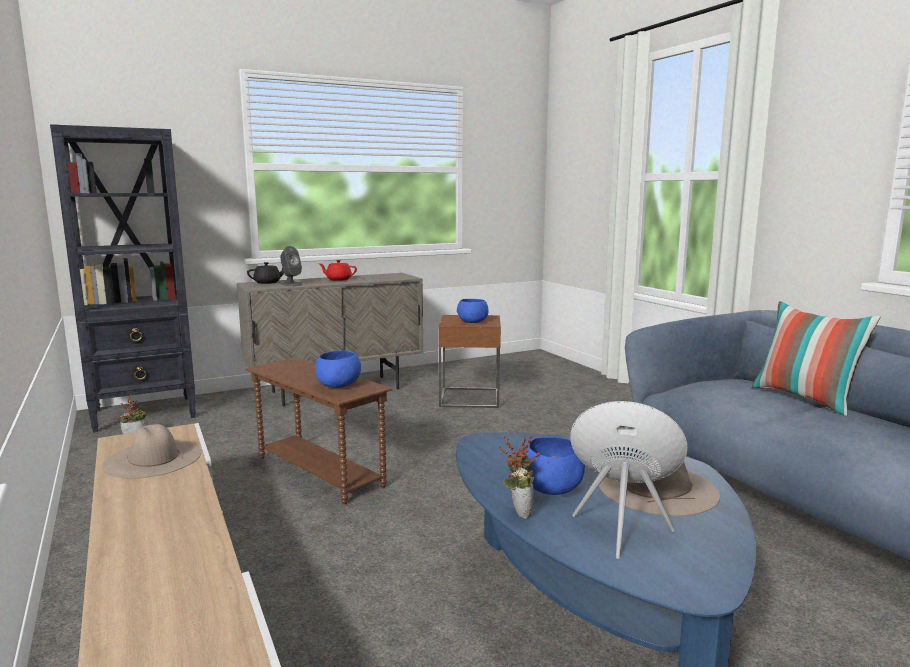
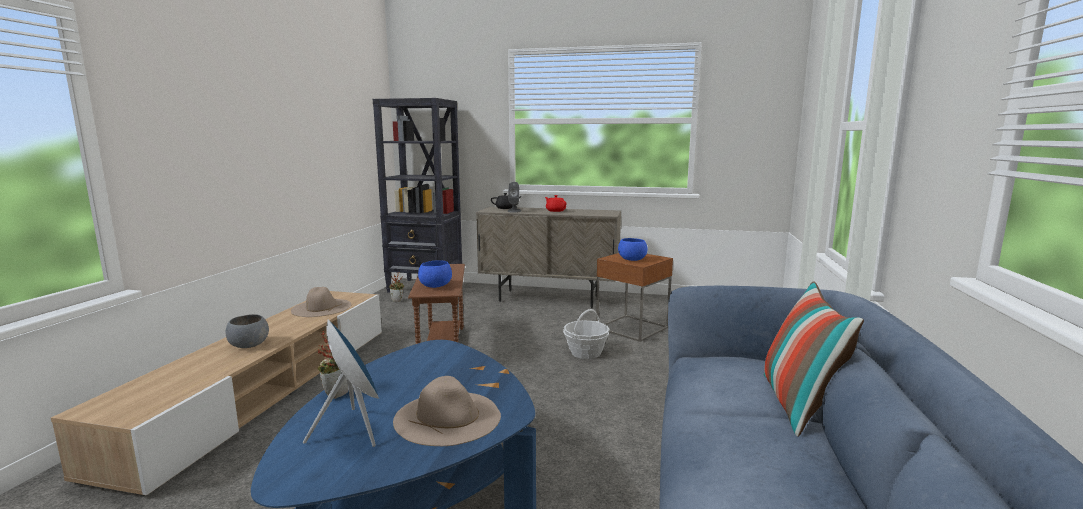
camera: 40 degrees right, 0 degrees up
blue bowl [525,437,585,495] -> none
none -> grey bowl [226,314,269,348]
none -> basket [563,309,610,359]

